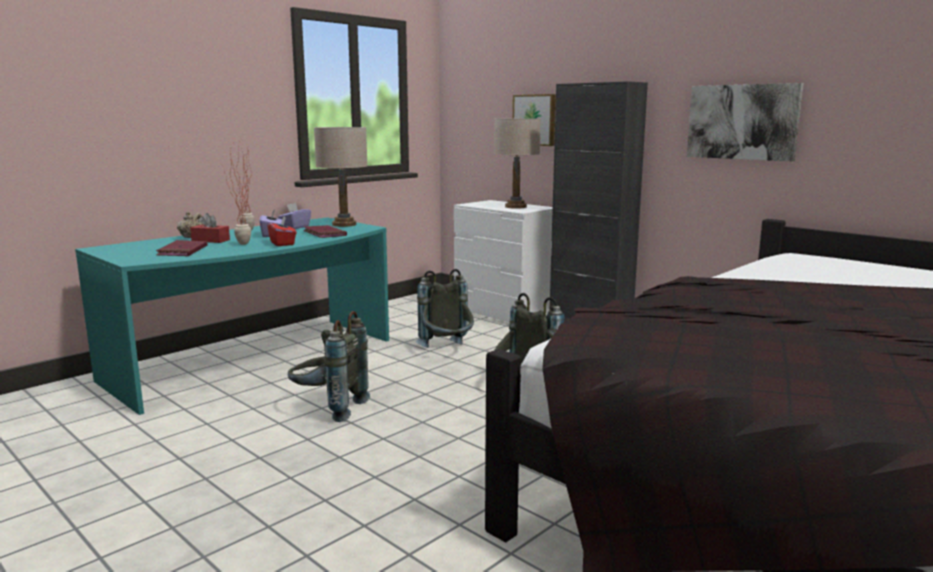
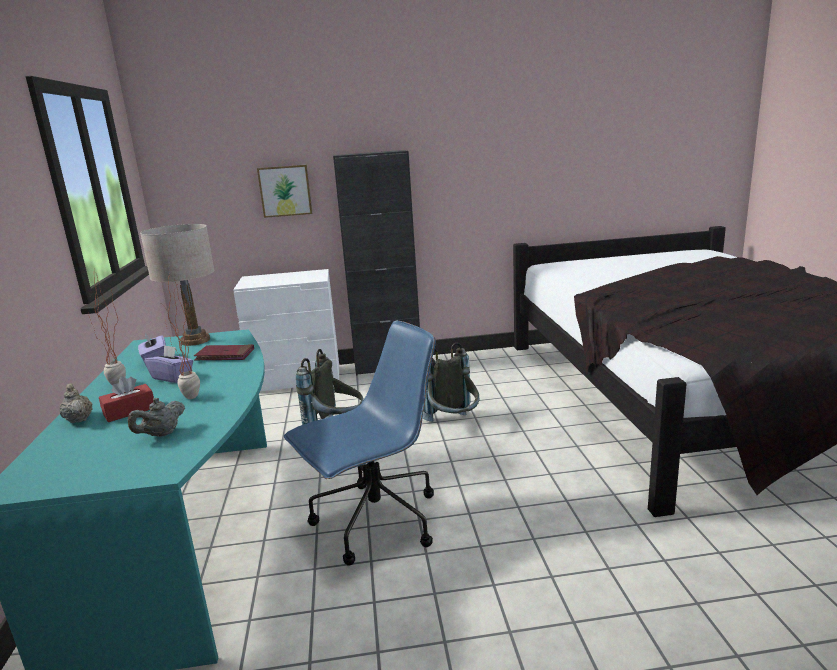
camera: 50 degrees left, 5 degrees up
red book [156,240,207,256] -> grey teapot [128,398,185,437]
red tissue box [267,216,297,246] -> none
grey backpack [288,311,370,422] -> blue office chair [284,320,436,566]
beige table lamp [494,118,541,209] -> none
picture [687,83,804,161] -> none

